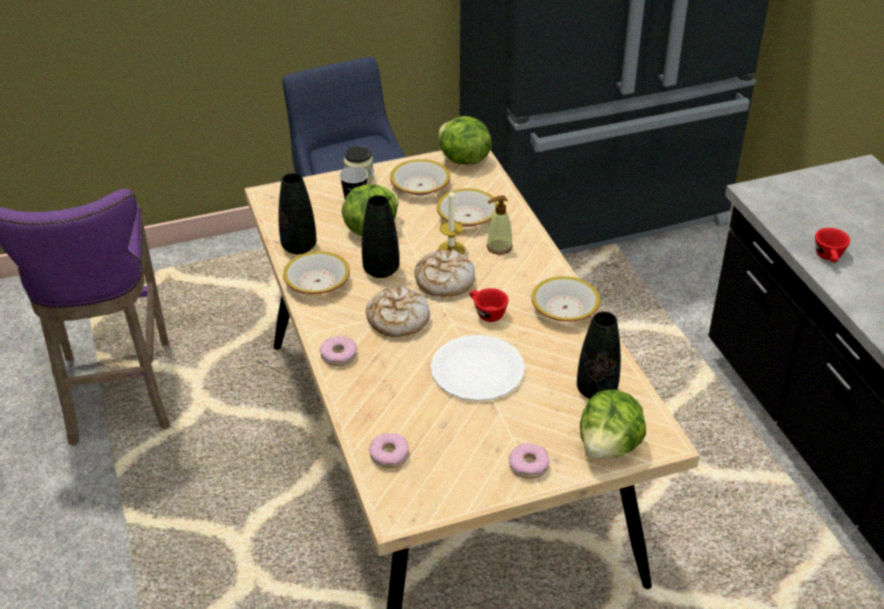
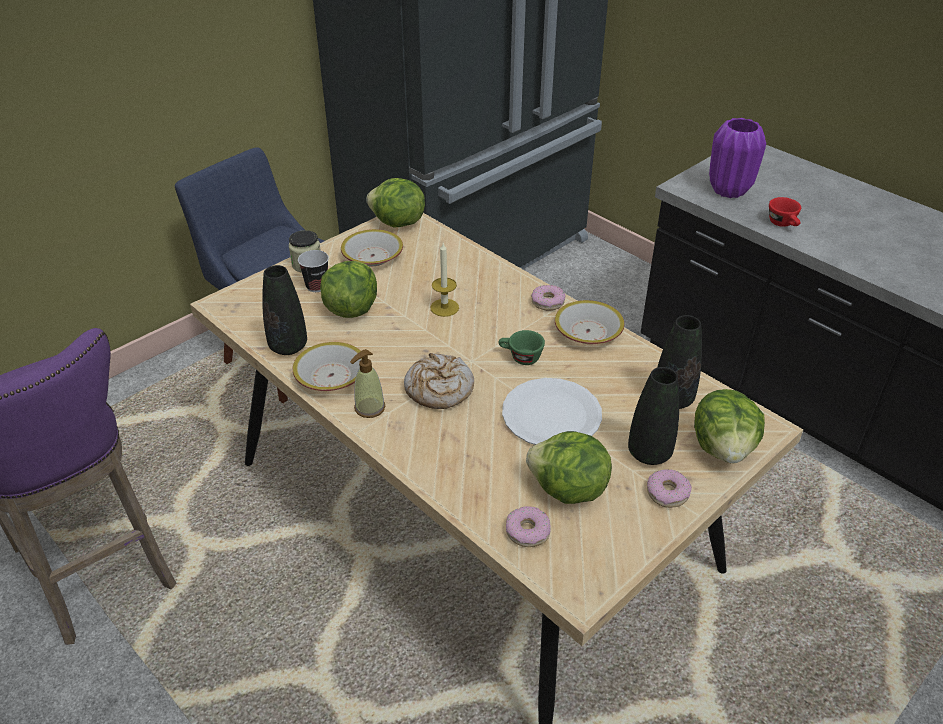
camera: 25 degrees left, 0 degrees up
donut [320,336,357,366] -> donut moved to [531,285,566,311]
black vase [362,195,399,278] -> black vase moved to [628,367,679,465]
bread [415,249,475,297] -> none
bowl [437,188,498,227] -> none
red cup [470,288,508,322] -> green cup [498,330,545,365]
soap dispenser [487,196,513,255] -> soap dispenser moved to [350,349,385,418]
none -> lettuce [526,431,612,504]
none -> purple vase [709,118,766,198]

